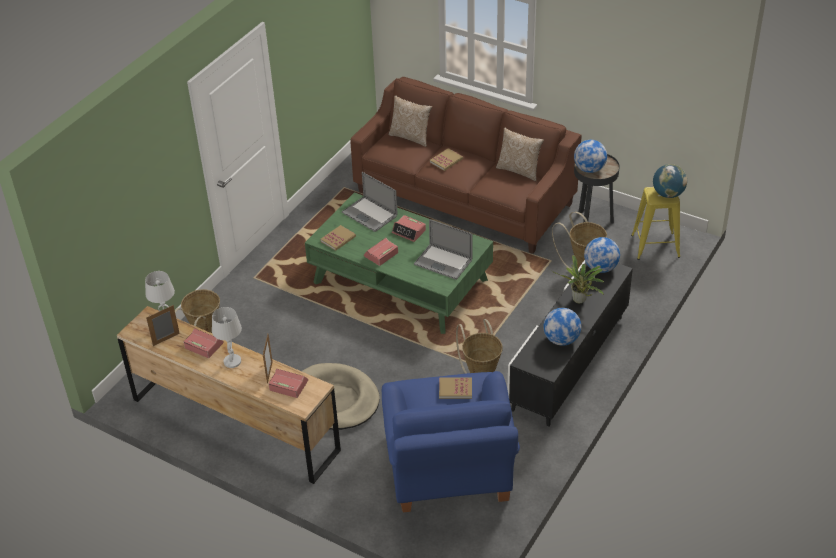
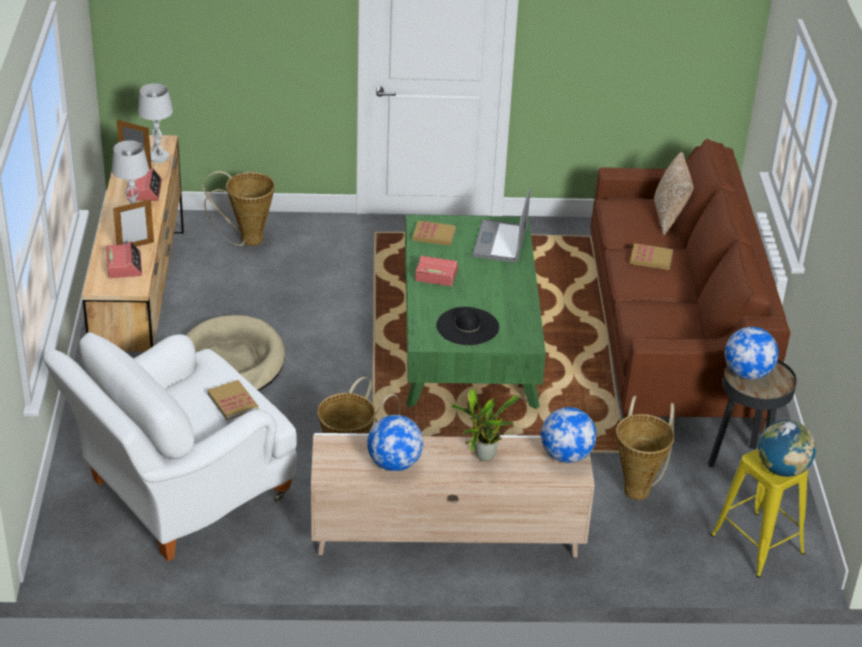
camera: 55 degrees right, 5 degrees down
blue armchair [382,371,520,512] -> white armchair [43,332,297,561]
alarm clock [392,215,426,242] -> none
laptop [414,219,473,280] -> black hat [436,307,499,345]
pillow [496,127,544,181] -> none
black tv stand [507,260,633,426] -> beige tv stand [311,433,595,557]

